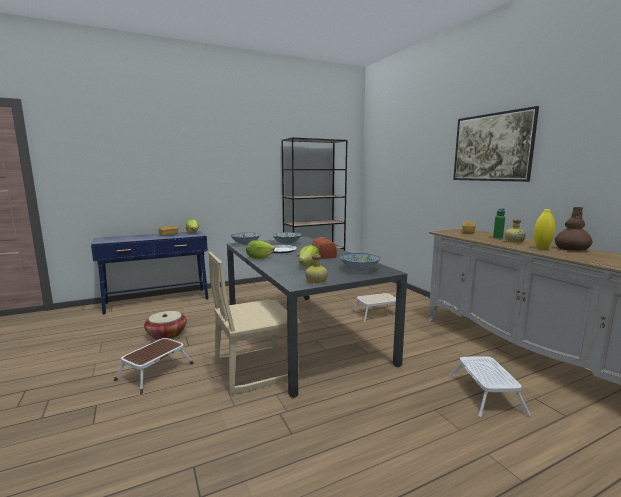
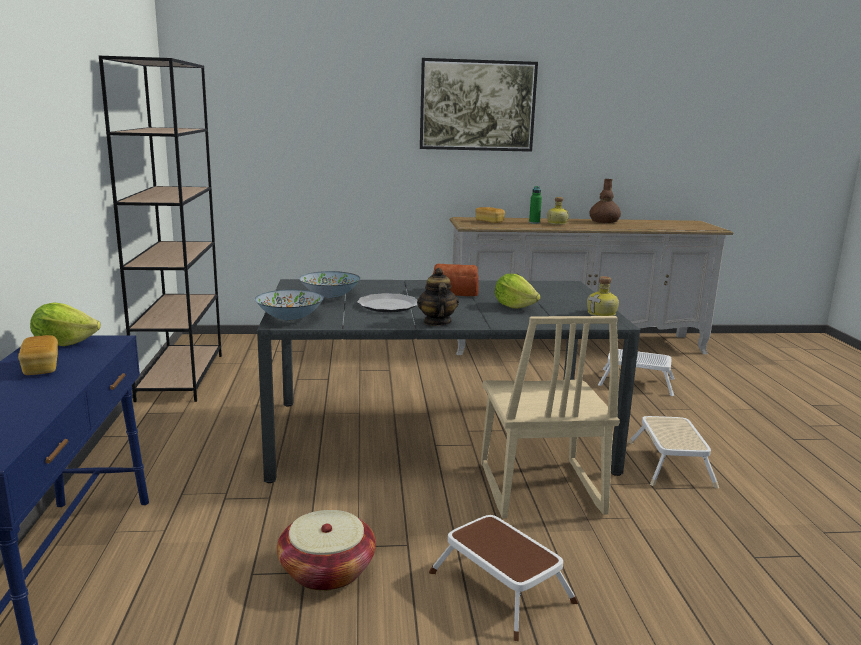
camera: 70 degrees left, 5 degrees up
lettuce [246,240,275,259] -> teapot [417,268,459,326]
bowl [340,253,381,271] -> none
beige step ladder [351,293,396,322] -> beige step ladder moved to [628,416,719,489]
yellow vase [534,209,555,249] -> none

